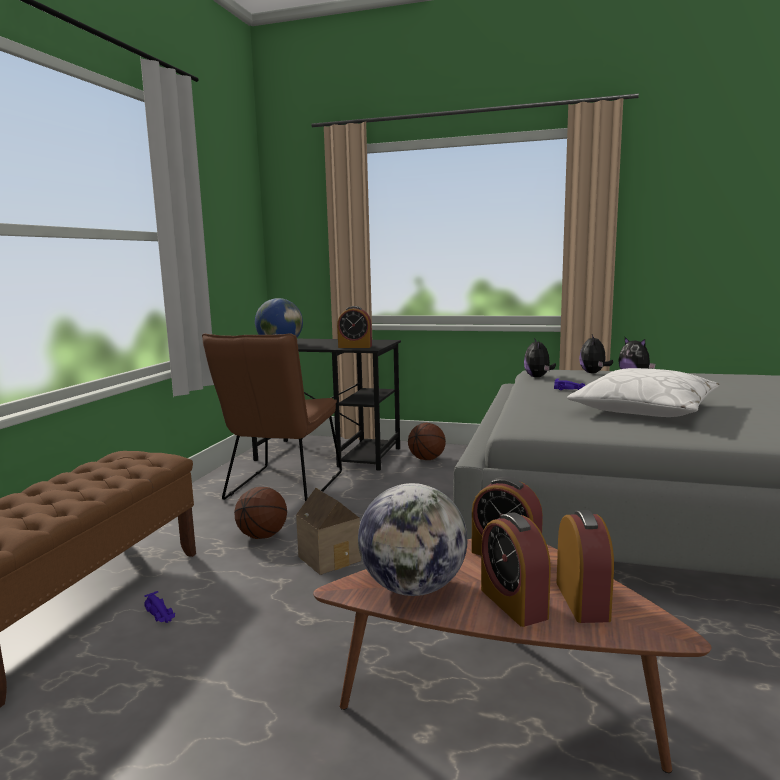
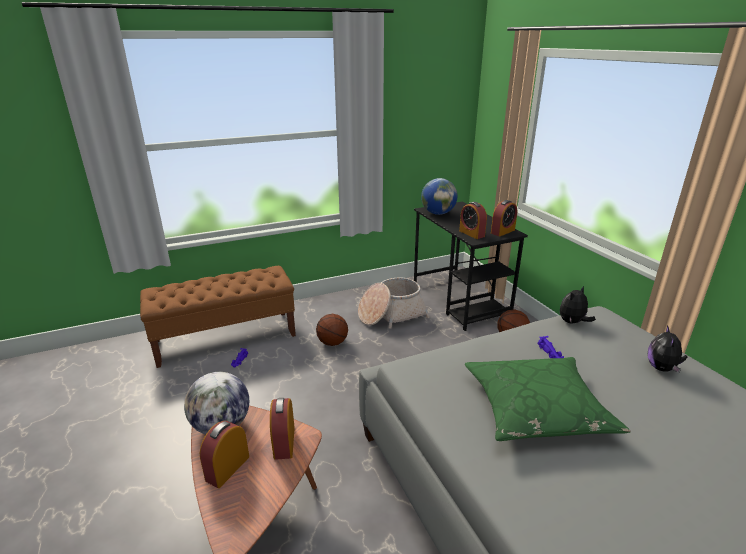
camera: 50 degrees right, 15 degrees up
brown chair [202,333,342,502] -> basket [358,278,430,329]
toy house [296,488,361,575] -> none
alarm clock [556,510,614,623] -> alarm clock moved to [491,200,517,236]
white pillow [567,368,719,417] -> green pillow [465,357,631,441]
plush toy [579,335,613,373] -> none

